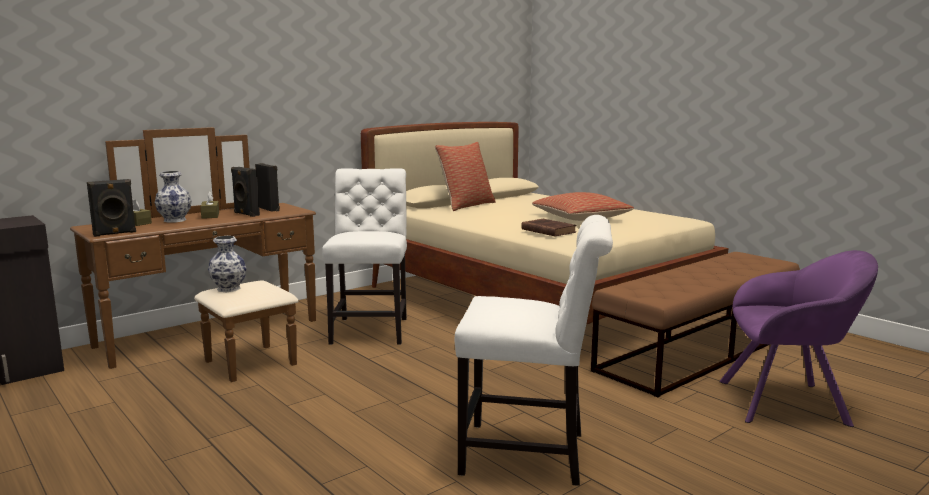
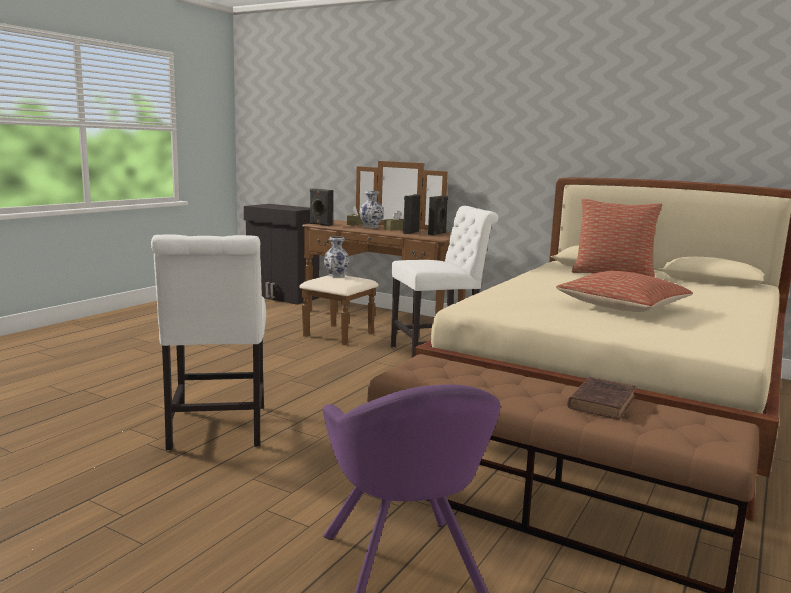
camera: 70 degrees right, 0 degrees up
brown book [521,219,576,237] -> brown book moved to [567,377,636,420]

